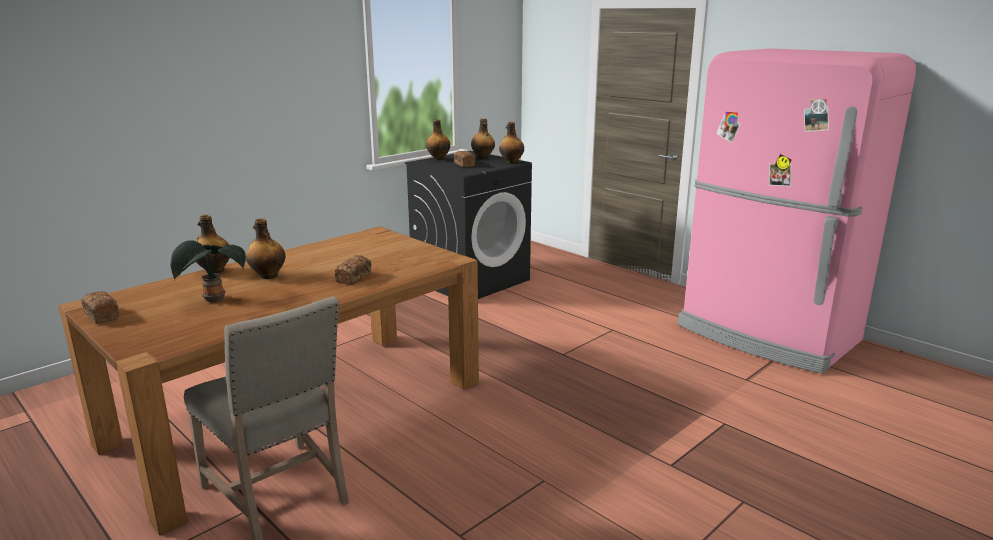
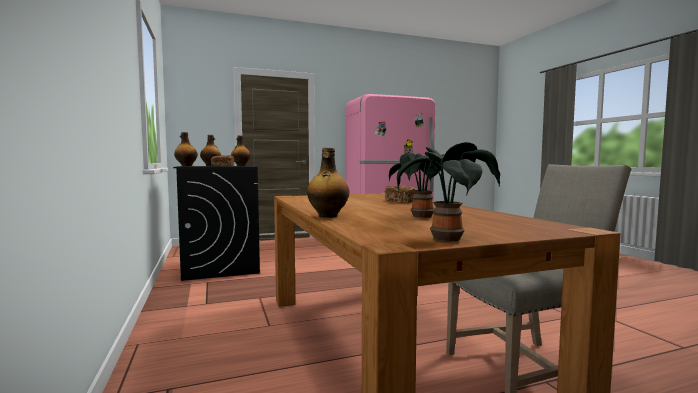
camera: 65 degrees left, 15 degrees down
bread [81,291,119,324] -> potted plant [397,142,500,241]
bottle [246,218,285,279] -> none

